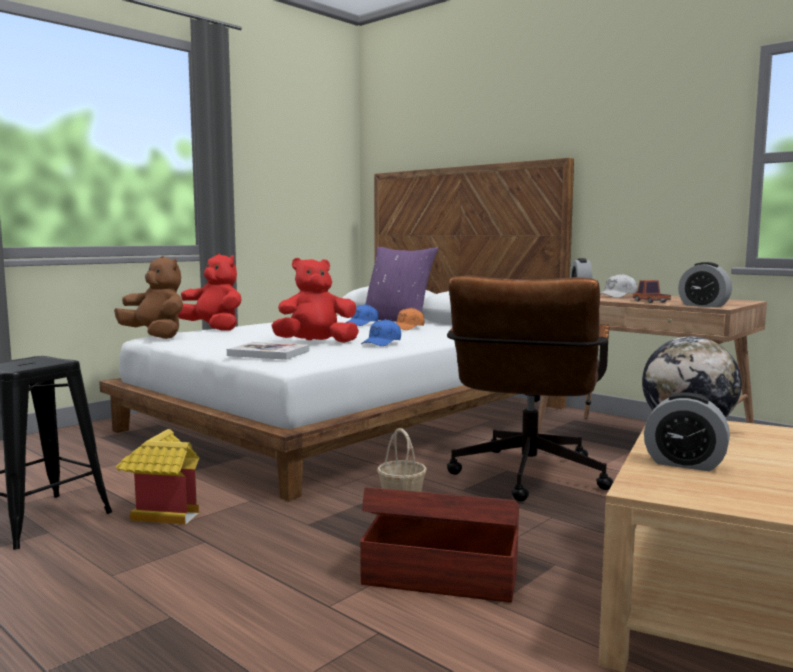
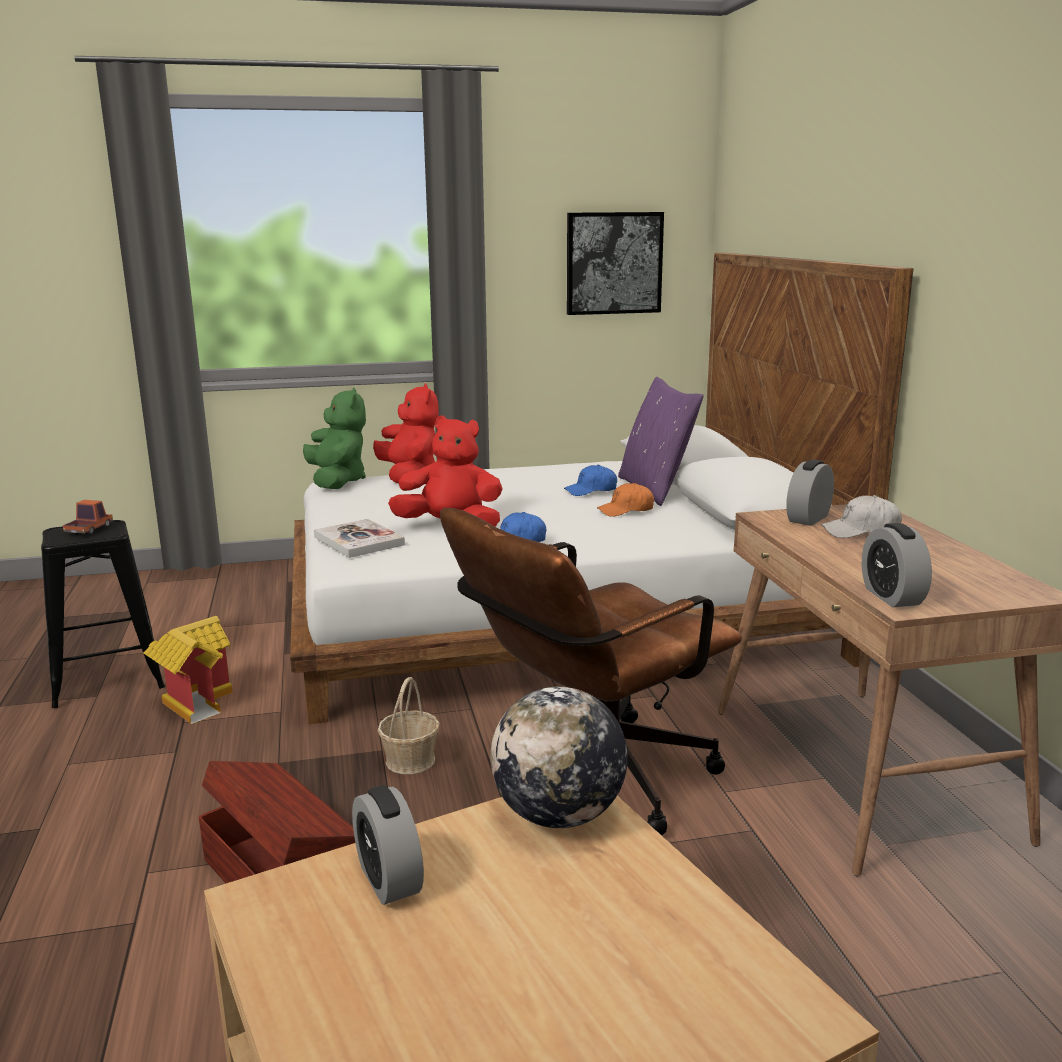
camera: 35 degrees right, 10 degrees up
brown plush toy [114,256,183,339] -> green plush toy [303,387,366,489]
toy truck [633,280,671,303] -> toy truck moved to [63,500,113,534]
none -> picture [567,212,664,315]

